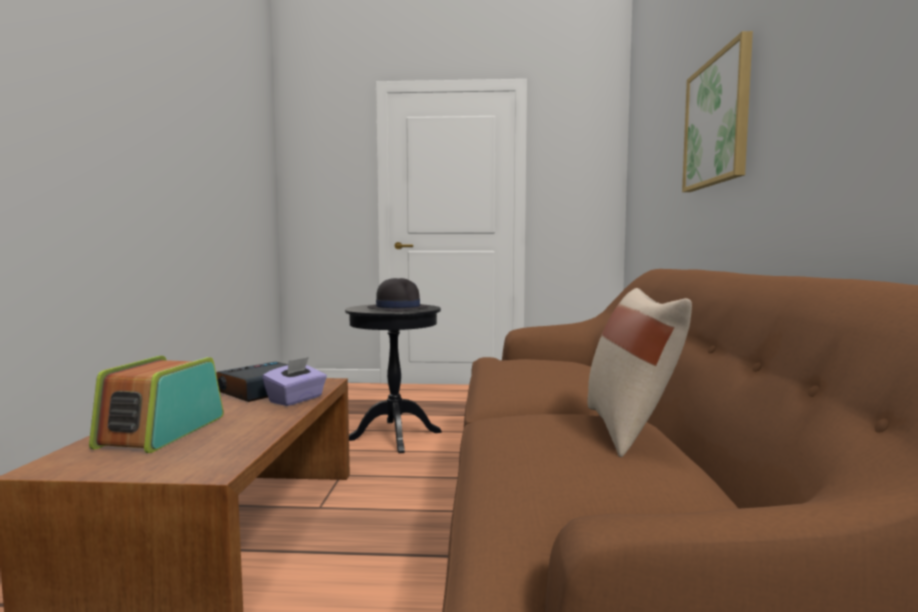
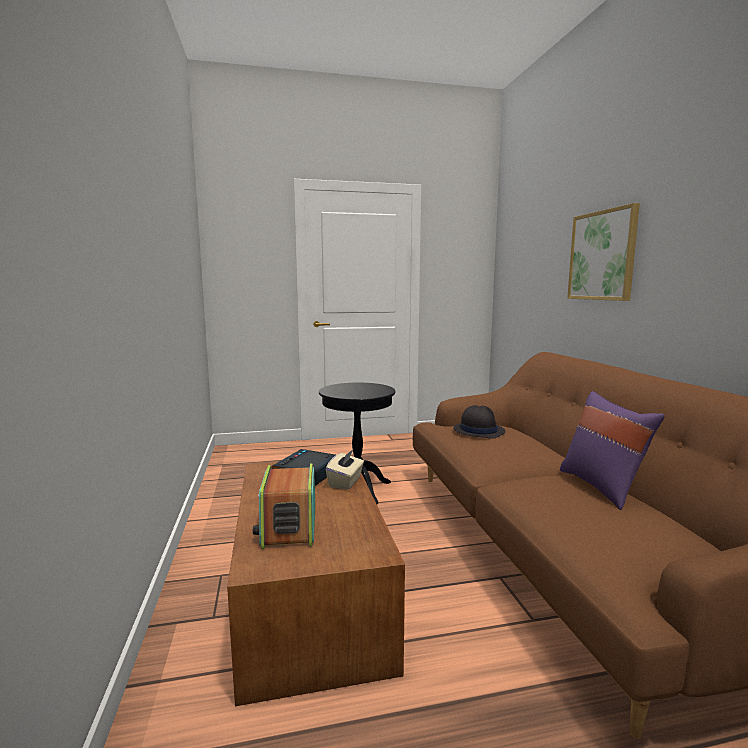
camera: 15 degrees left, 5 degrees up
purple tissue box [262,357,327,406] -> beige tissue box [326,450,364,490]
black hat [367,278,429,312] -> black hat moved to [453,405,506,439]
beige pillow [587,288,692,457] -> purple pillow [560,391,665,510]

